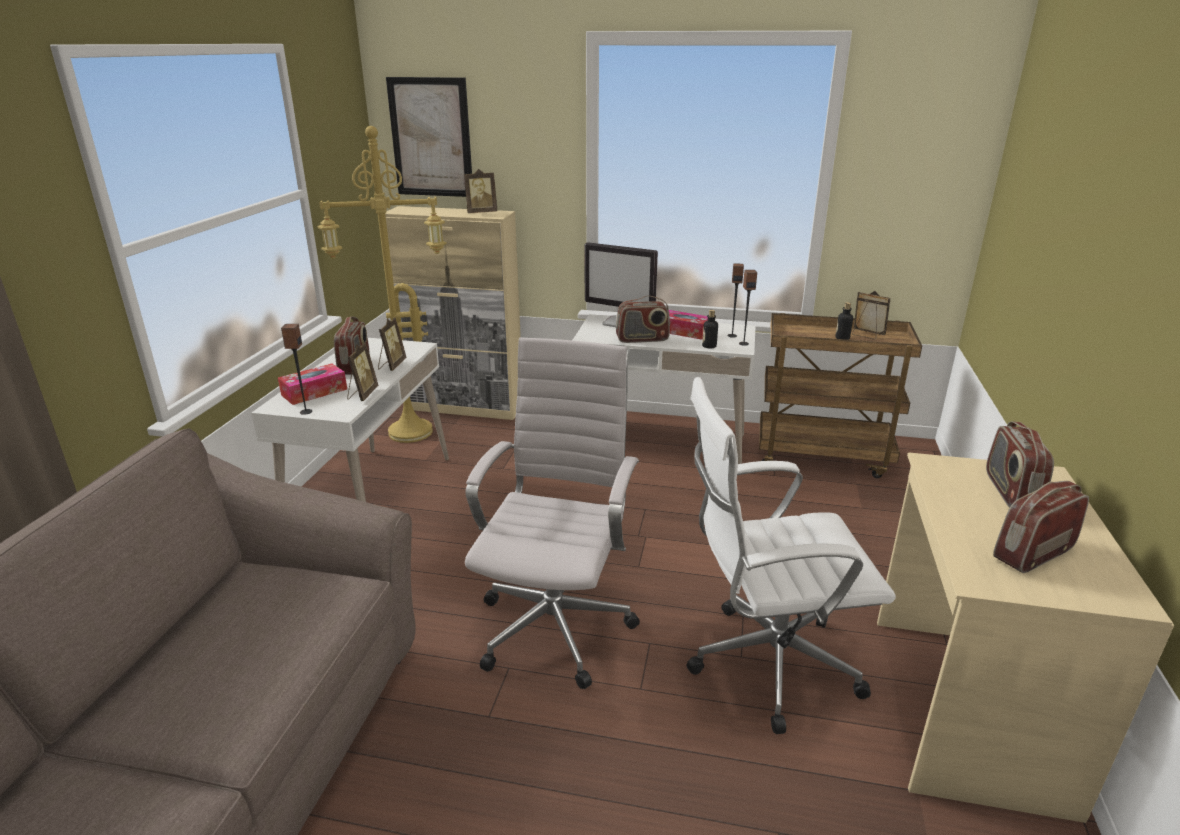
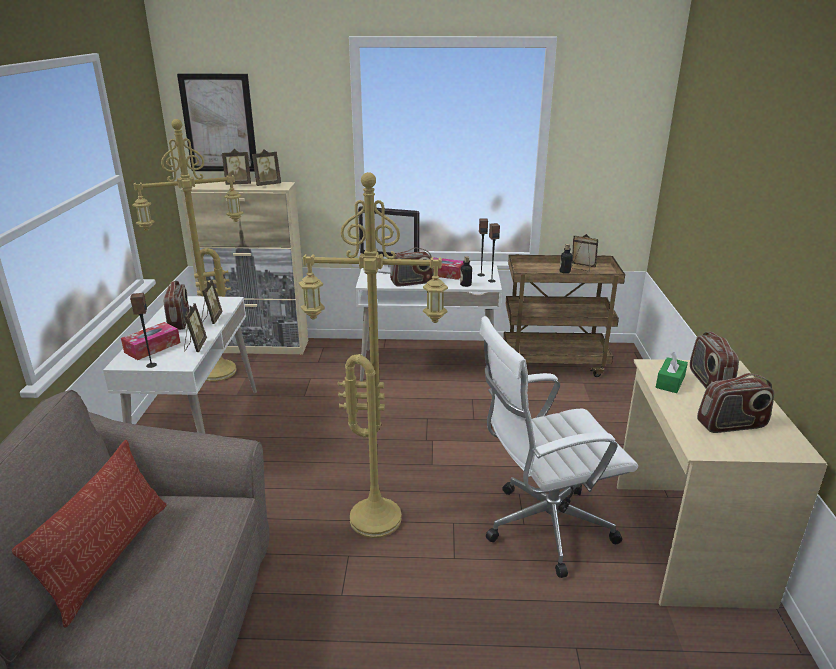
camera: 10 degrees left, 0 degrees up
white office chair [465,337,640,689] -> yellow floor lamp [299,172,448,538]
radio [993,481,1089,573] -> radio turned 150 degrees counterclockwise [697,373,774,433]
none -> pillow [12,440,166,627]
none -> picture frame [222,149,251,185]
none -> green tissue box [656,352,688,393]

